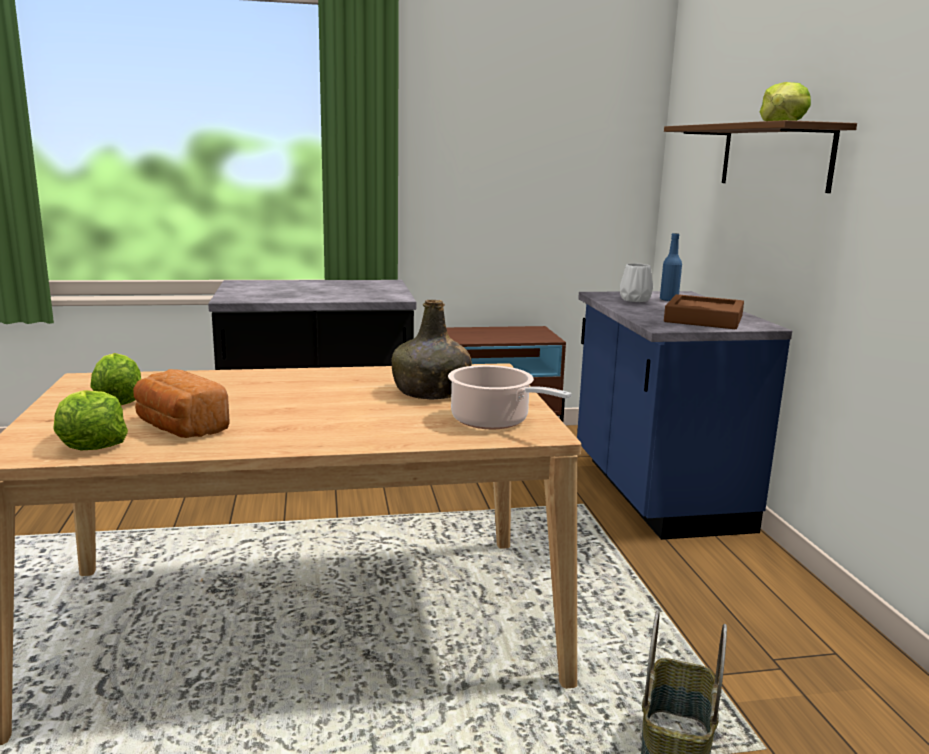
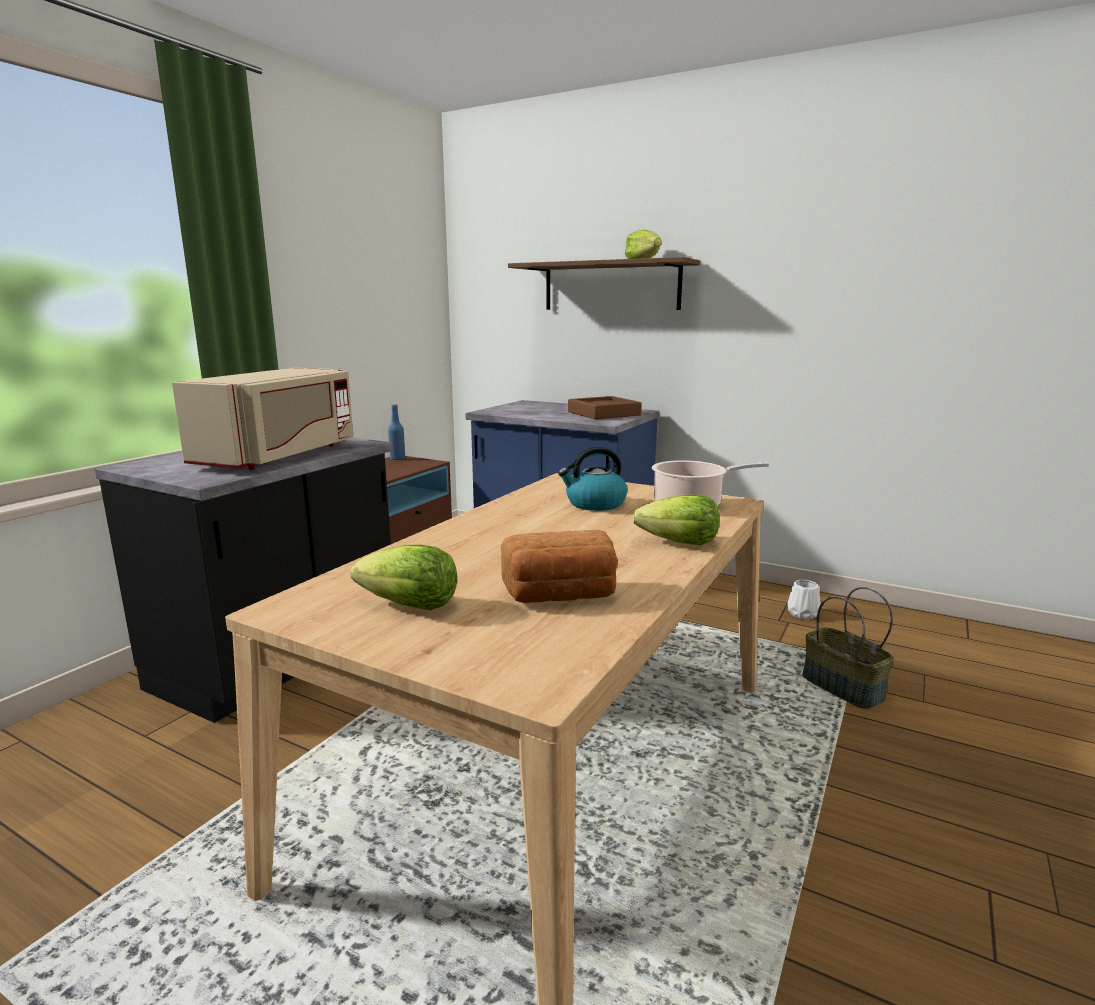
camera: 50 degrees left, 0 degrees up
lettuce [53,390,128,450] -> lettuce moved to [633,495,720,546]
green bottle [392,300,472,400] -> kettle [558,447,627,511]
white vase [620,263,653,302] -> white vase moved to [787,580,821,620]
blue bottle [660,233,682,301] -> blue bottle moved to [388,404,405,460]
none -> beige microwave [172,368,354,470]

